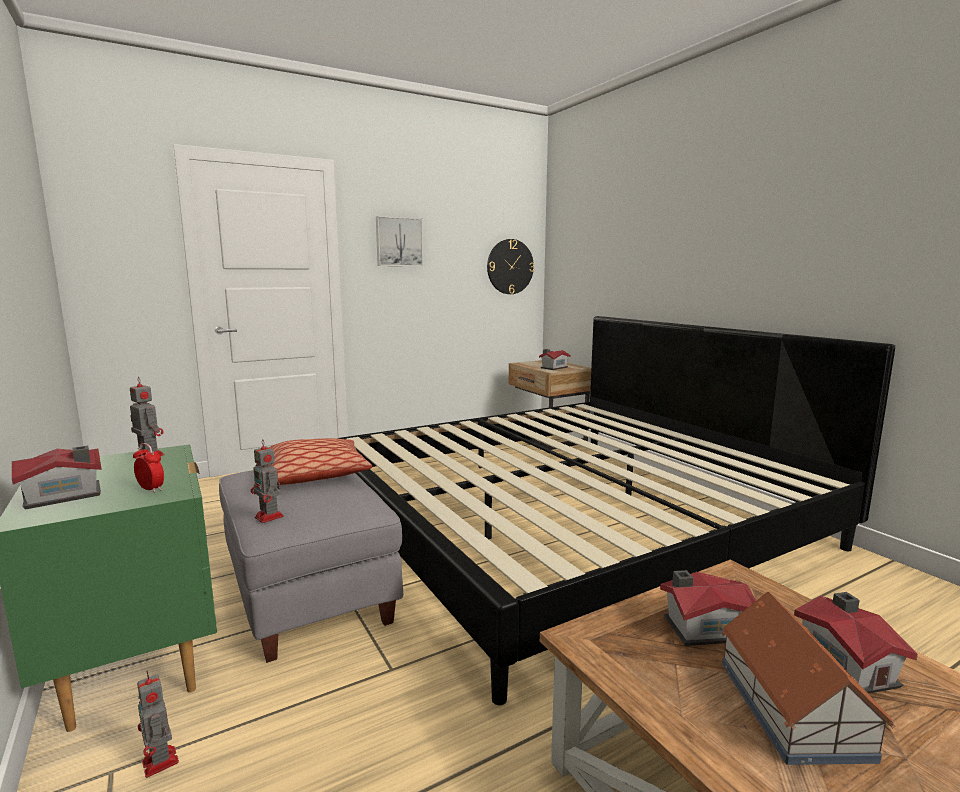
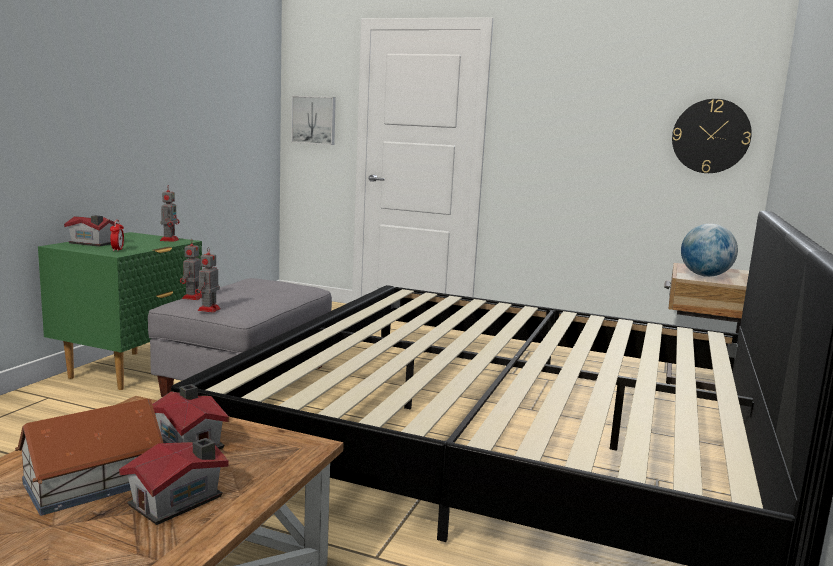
camera: 50 degrees right, 0 degrees up
toy robot [137,670,179,778] -> toy robot moved to [195,248,221,313]
pillow [269,438,372,485] -> none
picture [376,216,423,266] -> picture moved to [291,96,336,145]
toy house [539,349,570,370] -> globe [681,224,738,277]

